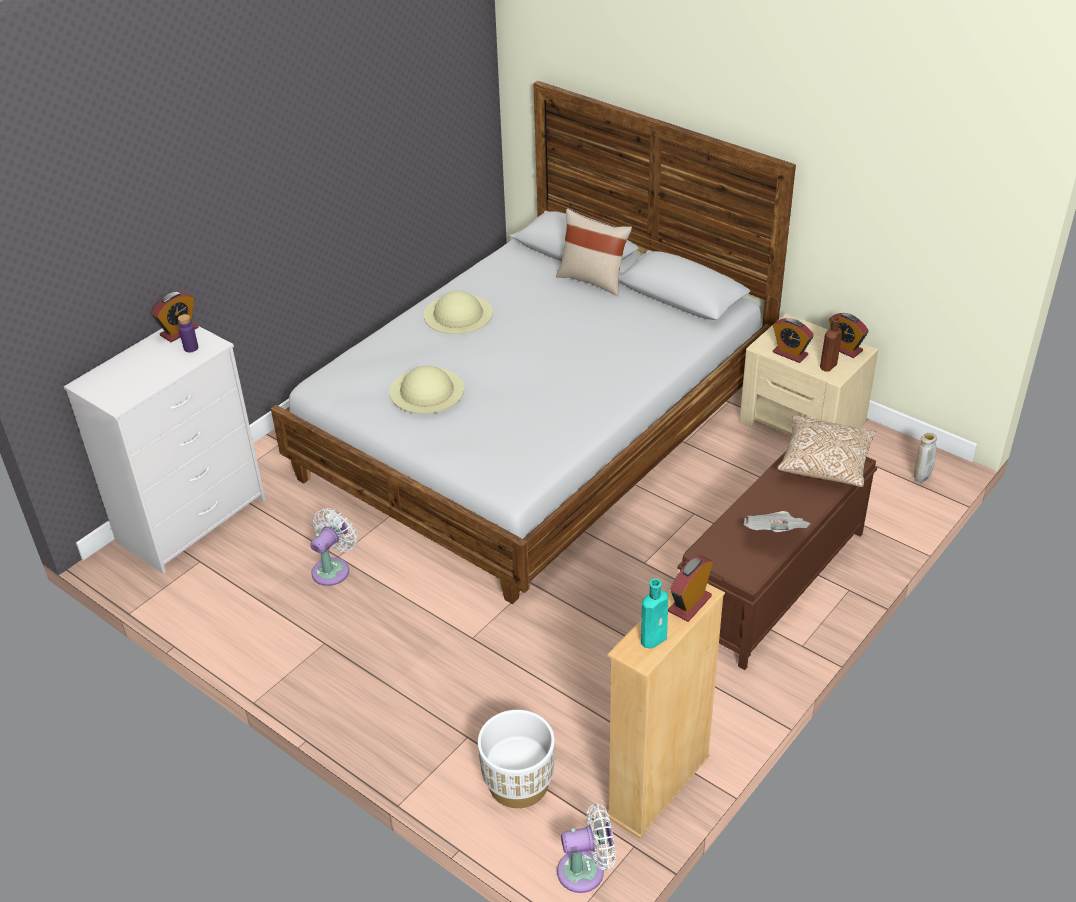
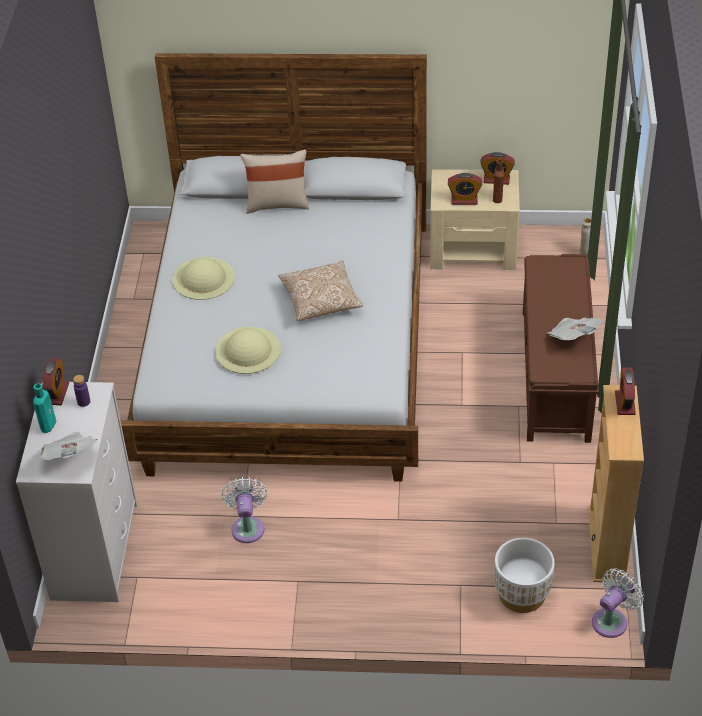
camera: 35 degrees left, 5 degrees up
turquoise bottle [641,579,668,649] -> turquoise bottle moved to [33,383,57,433]
pillow [777,416,876,487] -> pillow moved to [279,261,363,321]
none -> newspaper [38,432,97,460]

